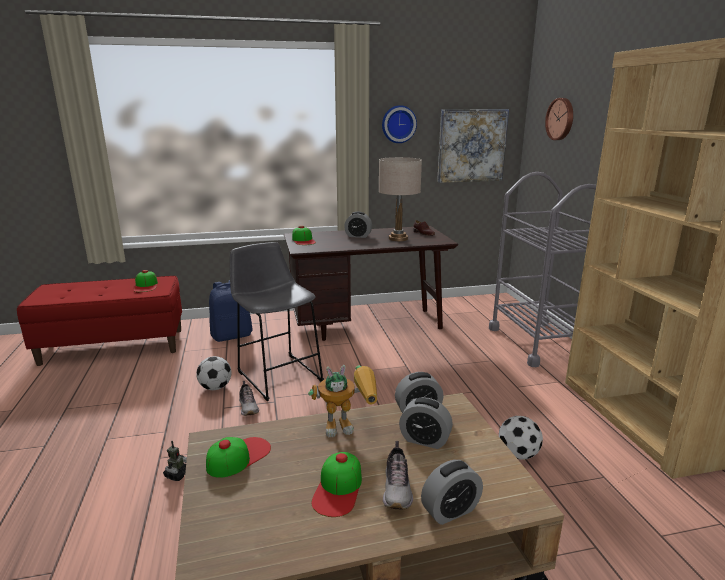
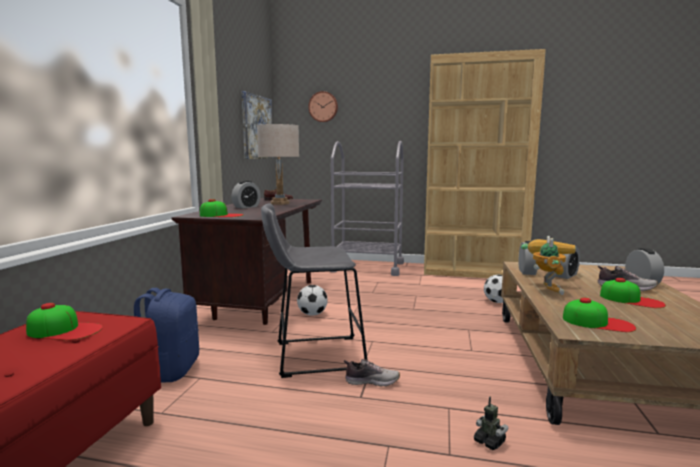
camera: 65 degrees left, 10 degrees down
football [196,356,231,390] -> football moved to [297,285,328,316]
cap [206,437,271,478] -> cap turned 135 degrees clockwise [563,298,636,332]
wall clock [382,105,417,143] -> none

